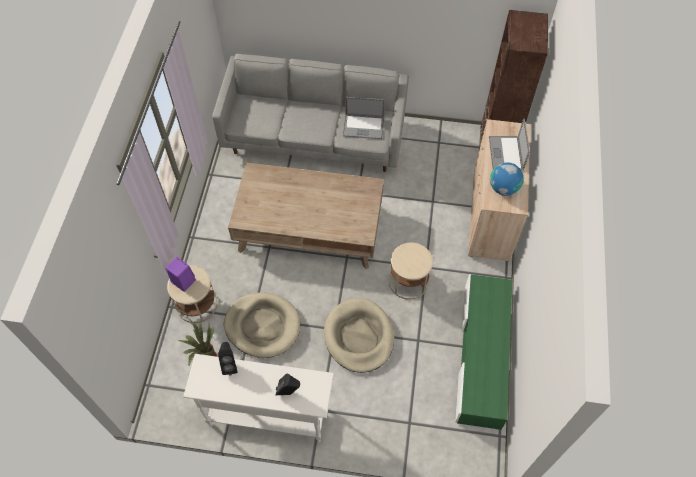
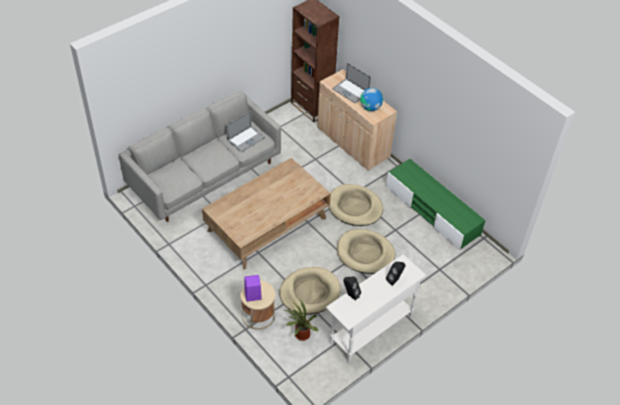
camera: 50 degrees left, 10 degrees down
beige side table [389,243,433,300] -> beige dog bed [328,184,383,226]

